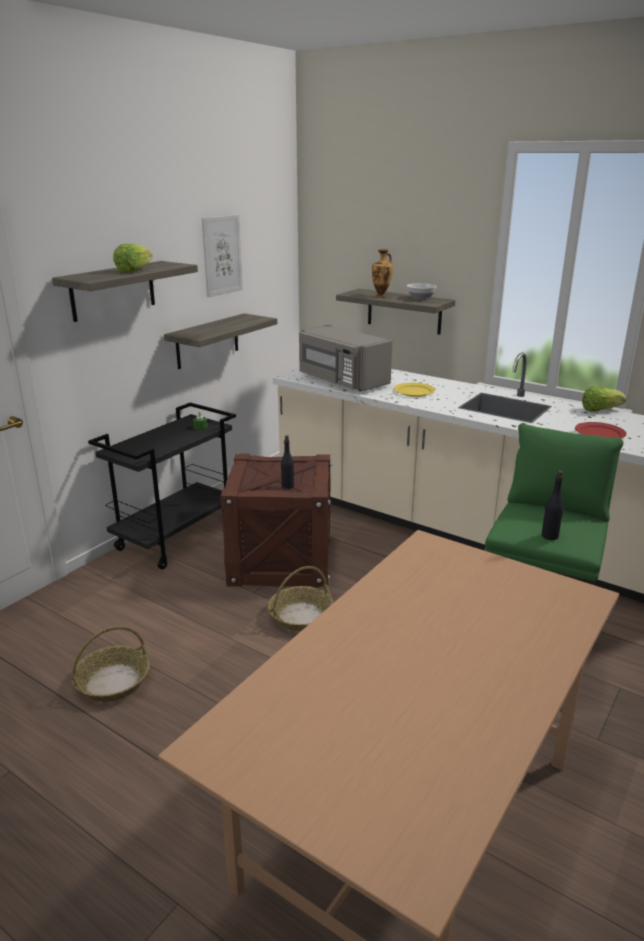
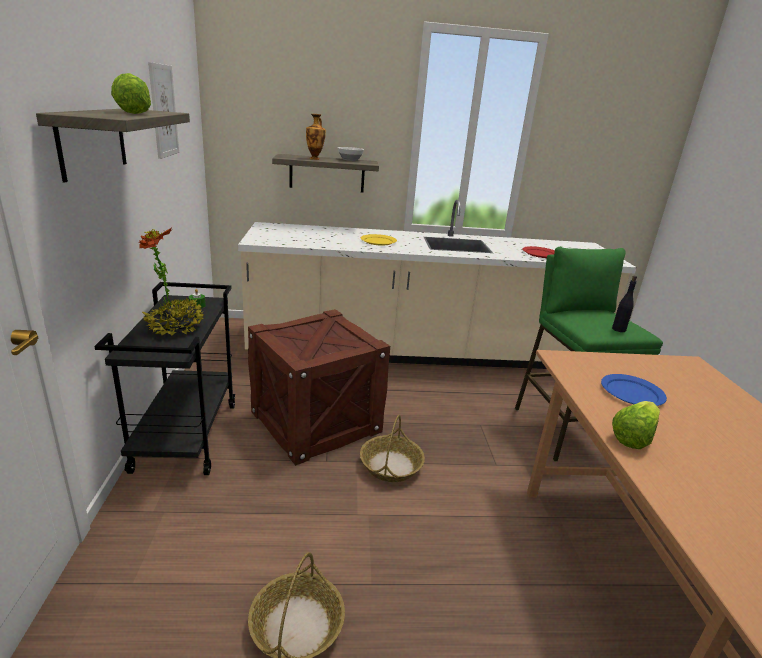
camera: 40 degrees left, 0 degrees up
shelf [164,313,277,369] -> none
black bottle [281,435,294,489] -> none
grey microwave [299,325,393,392] -> none
lettuce [582,386,626,412] -> lettuce moved to [612,401,660,449]
none -> potted plant [138,228,204,335]
none -> blue plate [601,374,667,406]

